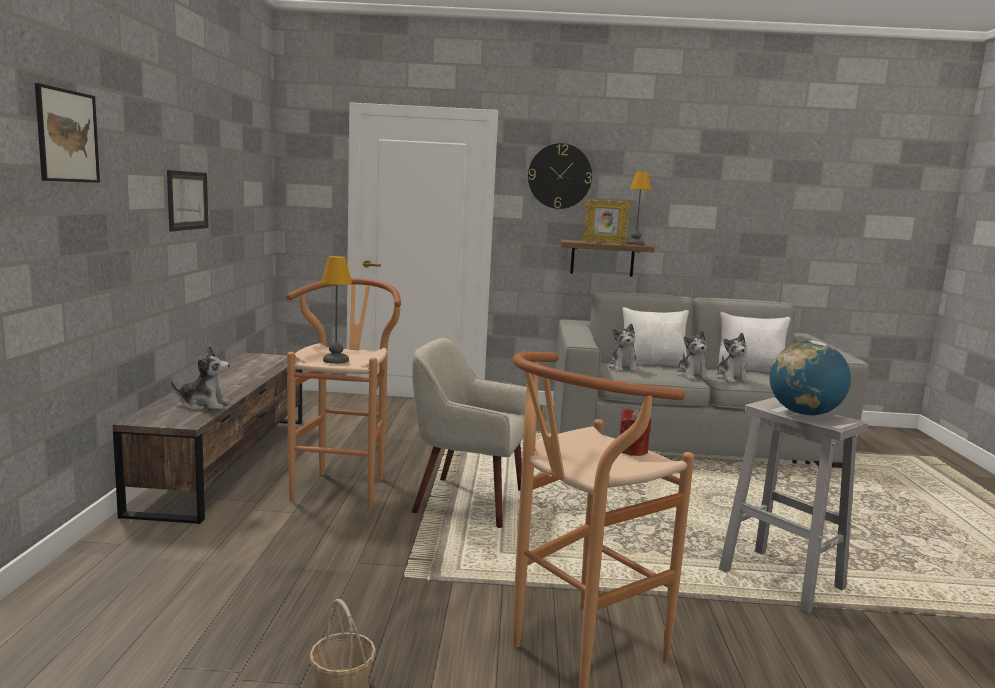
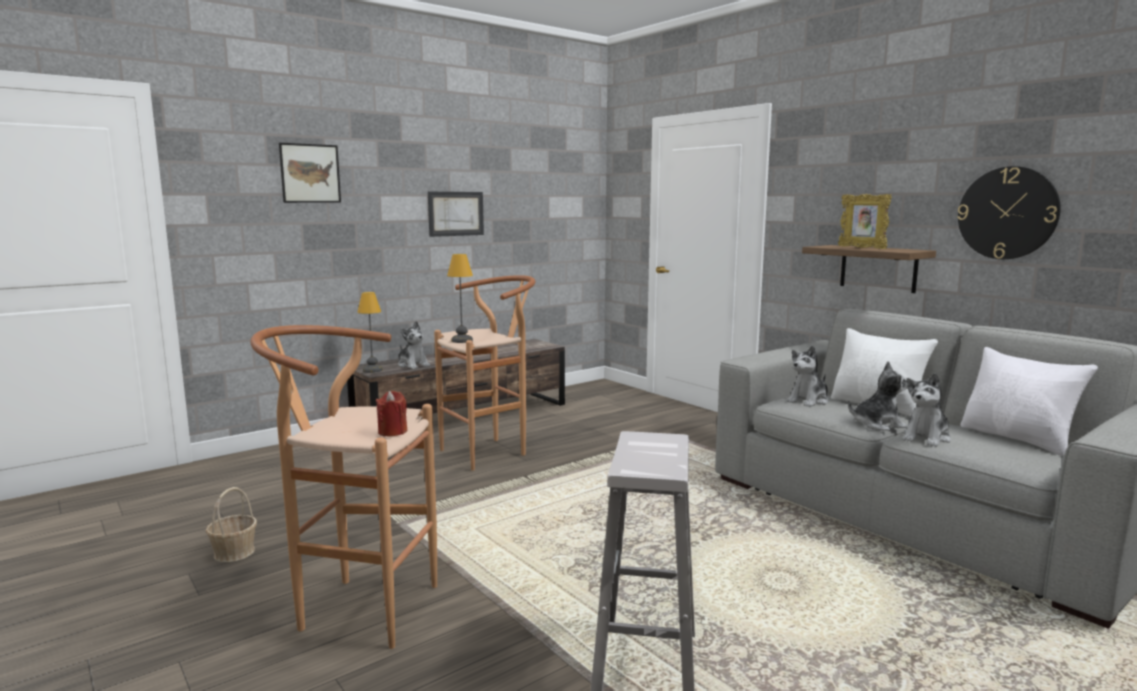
camera: 50 degrees right, 0 degrees up
beige armchair [412,338,527,528] -> none
wall clock [528,143,592,209] -> wall clock moved to [957,166,1061,259]
table lamp [627,171,651,245] -> table lamp moved to [357,292,383,373]
plush toy [677,331,709,381] -> plush toy turned 135 degrees counterclockwise [848,361,908,431]
globe [770,341,851,416] -> none

